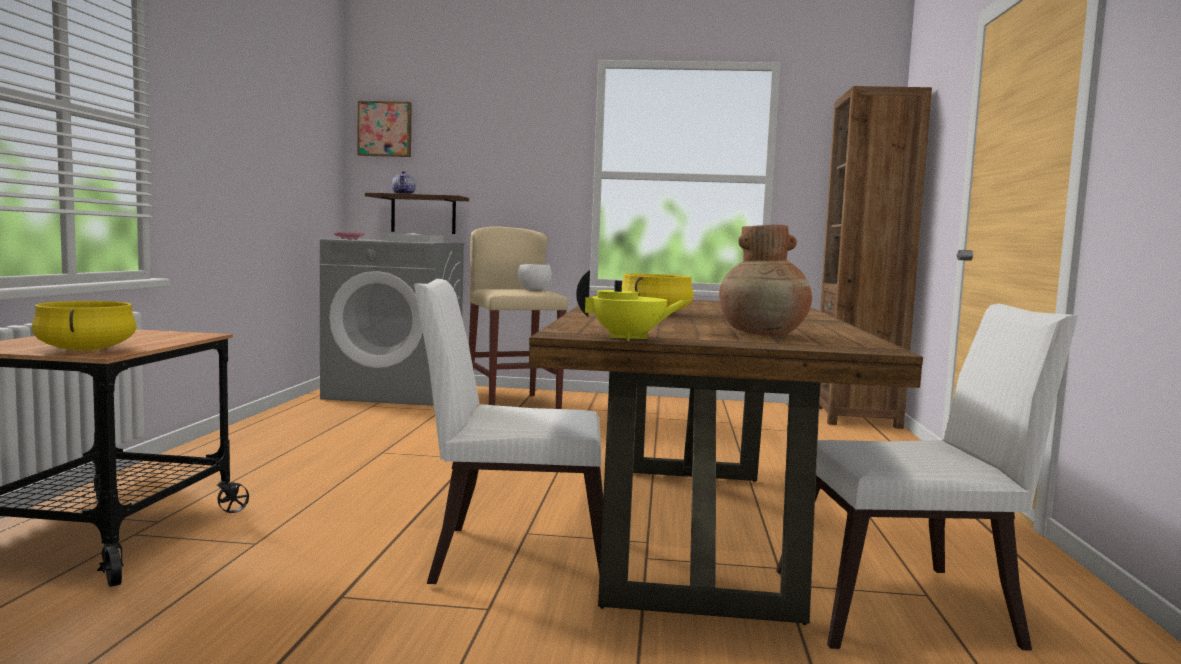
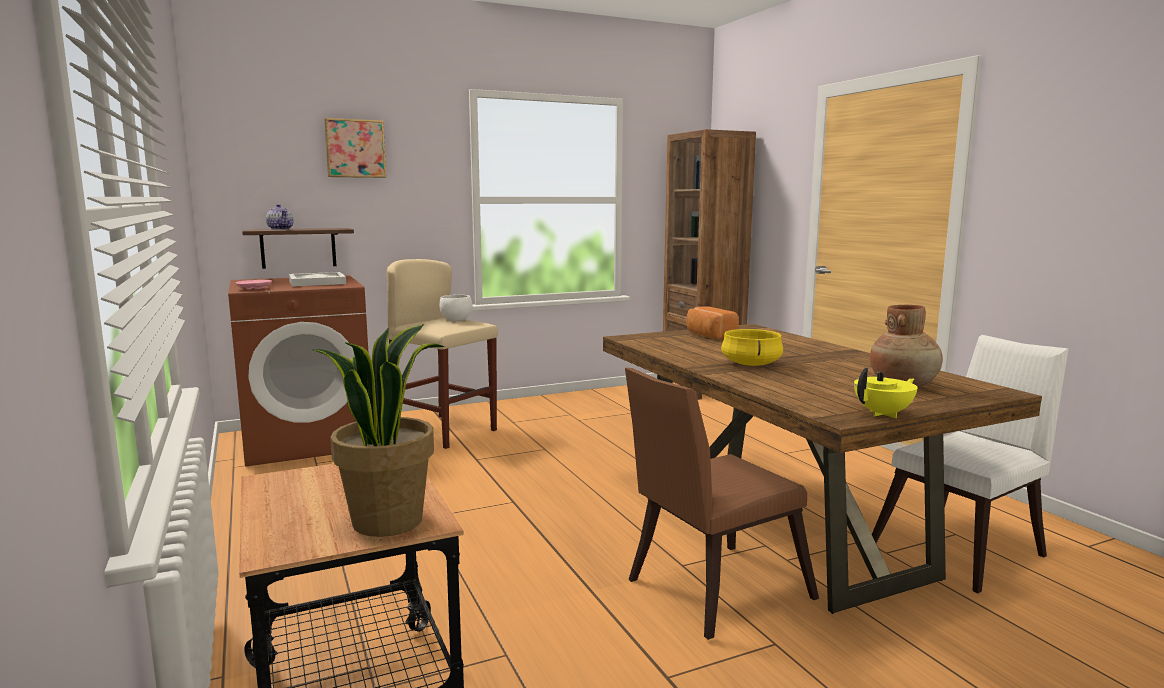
camera: 30 degrees left, 5 degrees up
yellow cooking pot [32,301,137,350] -> potted plant [312,324,445,537]
grey washing machine [320,239,465,406] -> brown washing machine [228,275,368,467]
picture [357,101,412,157] -> picture moved to [324,118,386,178]
white chair [414,279,603,584] -> brown chair [625,368,819,640]
none -> bread [687,306,739,340]

